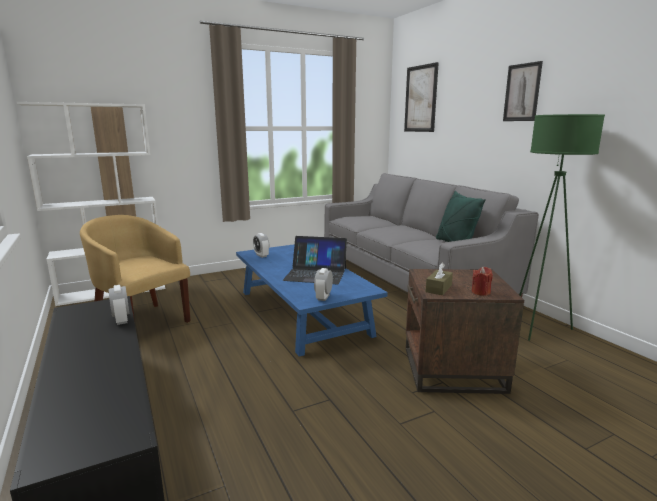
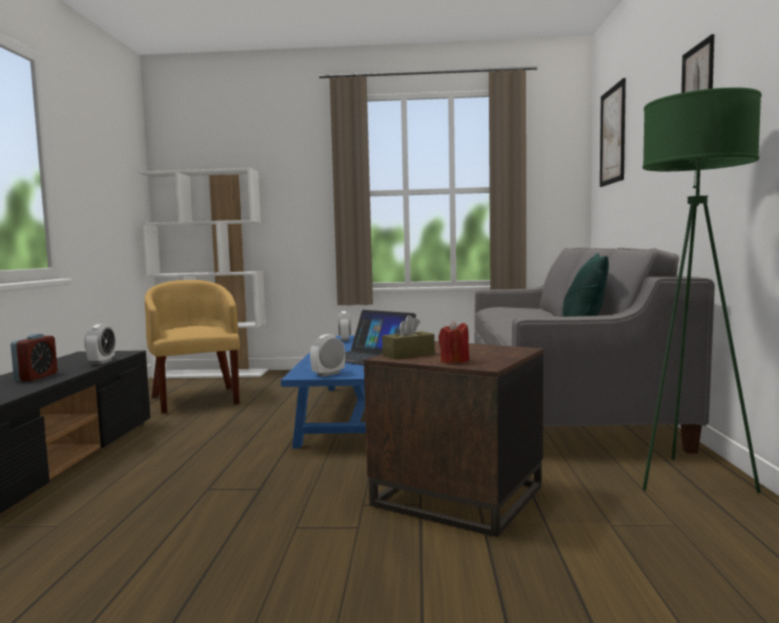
camera: 30 degrees right, 10 degrees down
none -> alarm clock [11,334,58,381]

